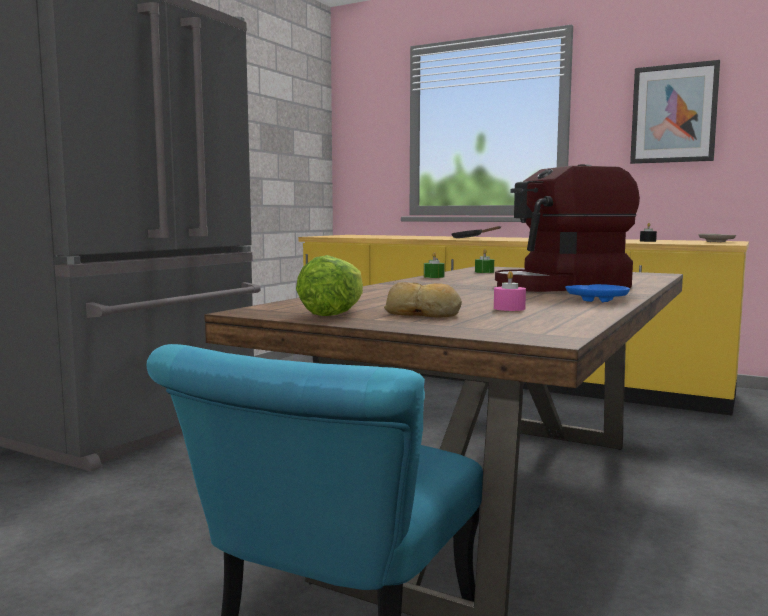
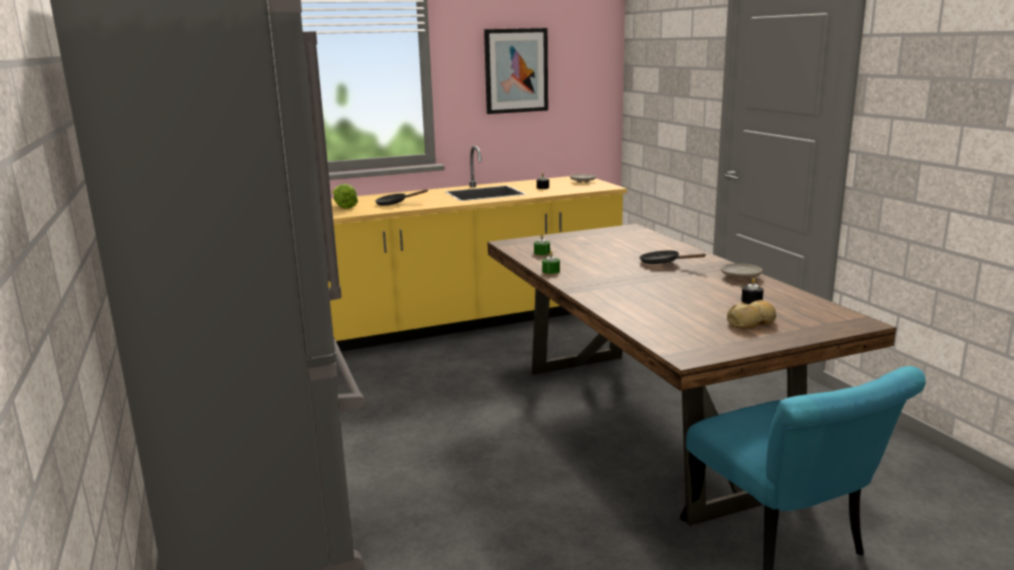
camera: 50 degrees left, 10 degrees up
lettuce [296,255,363,316] -> lettuce moved to [332,184,358,209]
pink candle [494,271,526,311] -> black candle [741,278,764,304]
coffee machine [495,164,640,292] -> black frying pan [639,250,706,264]
blue plate [565,284,630,302] -> beige plate [721,263,762,280]

